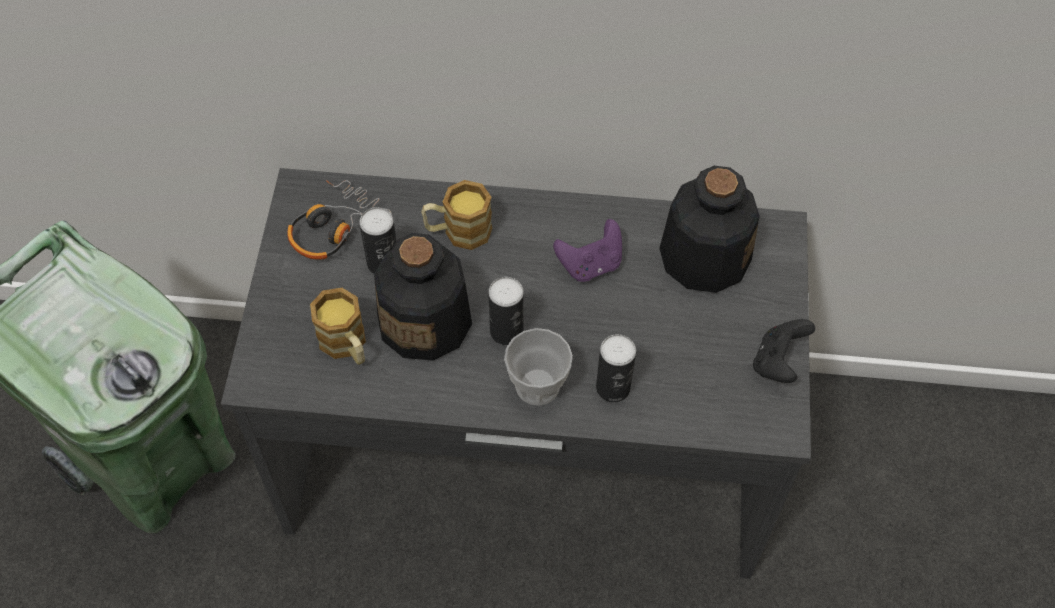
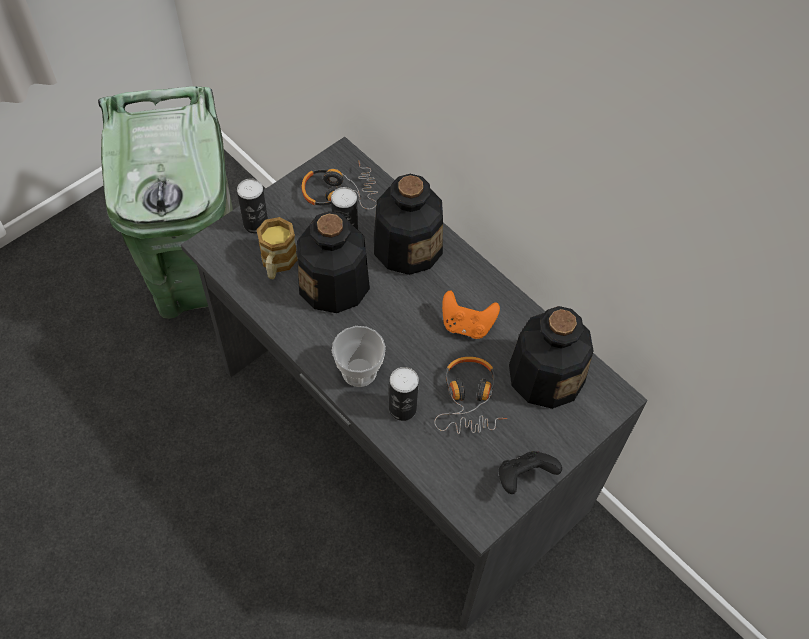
camera: 40 degrees right, 0 degrees up
mug [421,180,492,250] -> bottle [374,174,443,275]
can [488,277,524,345] -> can moved to [237,178,268,234]
purple game controller [553,219,622,282] -> orange game controller [442,290,500,339]
none -> headphones [434,357,507,434]

